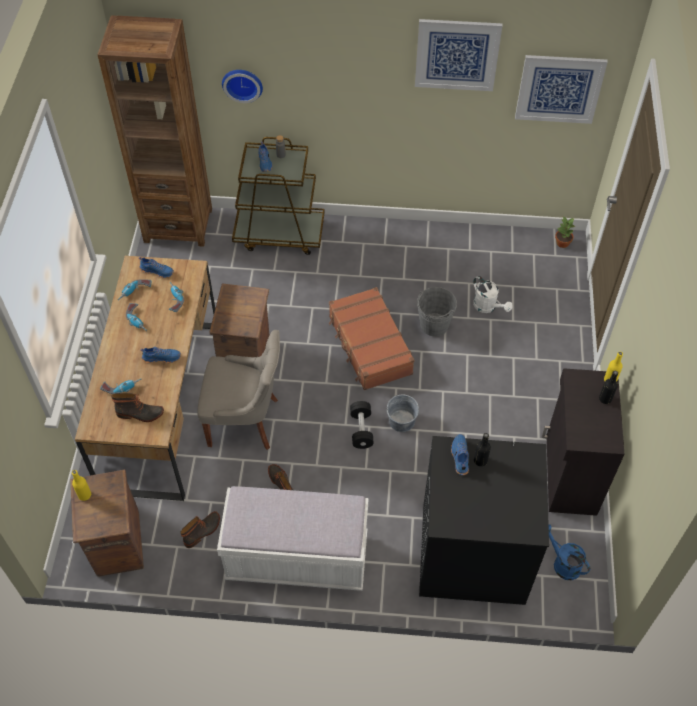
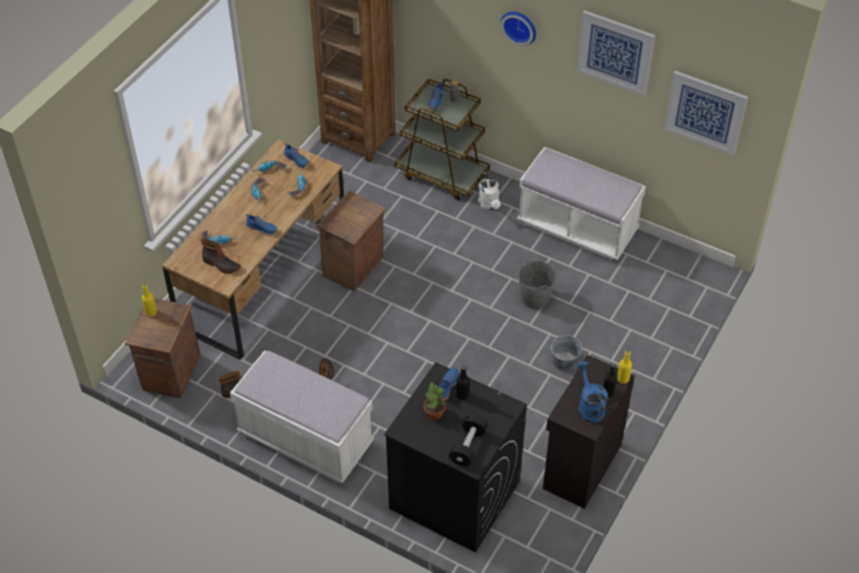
camera: 25 degrees right, 5 degrees down
grey chair [198,330,280,450] -> none
wall clock [222,70,263,103] -> wall clock moved to [501,11,536,46]
brown suitcase [329,287,415,390] -> none
black dumbbell [350,401,374,449] -> black dumbbell moved to [449,414,488,466]
grey bucket [387,394,419,432] -> grey bucket moved to [551,335,582,371]
white watering can [473,276,513,313] -> white watering can moved to [478,172,501,210]
blue watering can [549,524,590,580] -> blue watering can moved to [577,361,608,423]
potted plant [555,217,575,248] -> potted plant moved to [424,382,446,420]
none -> white bench [517,147,646,260]

